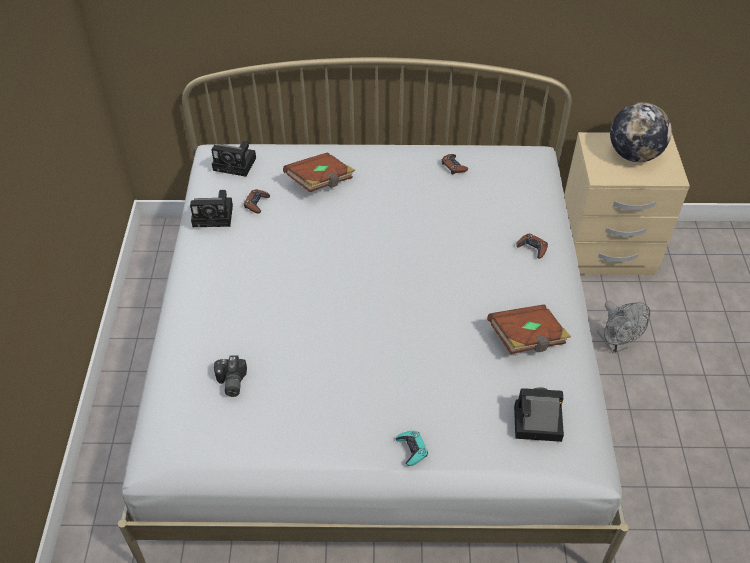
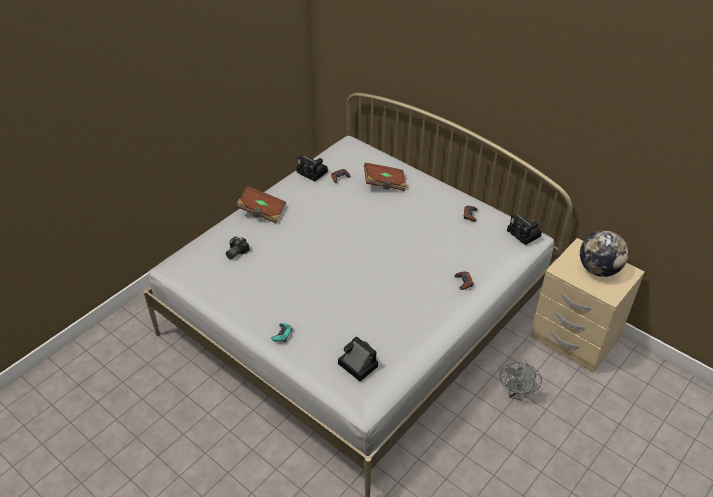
camera: 40 degrees right, 5 degrees down
camera [211,141,256,177] -> camera moved to [507,214,542,245]
brown book [487,304,571,354] -> brown book moved to [236,186,286,223]

